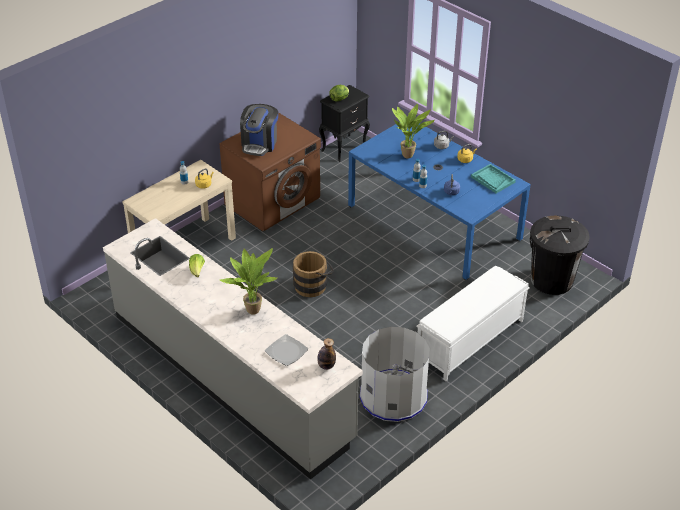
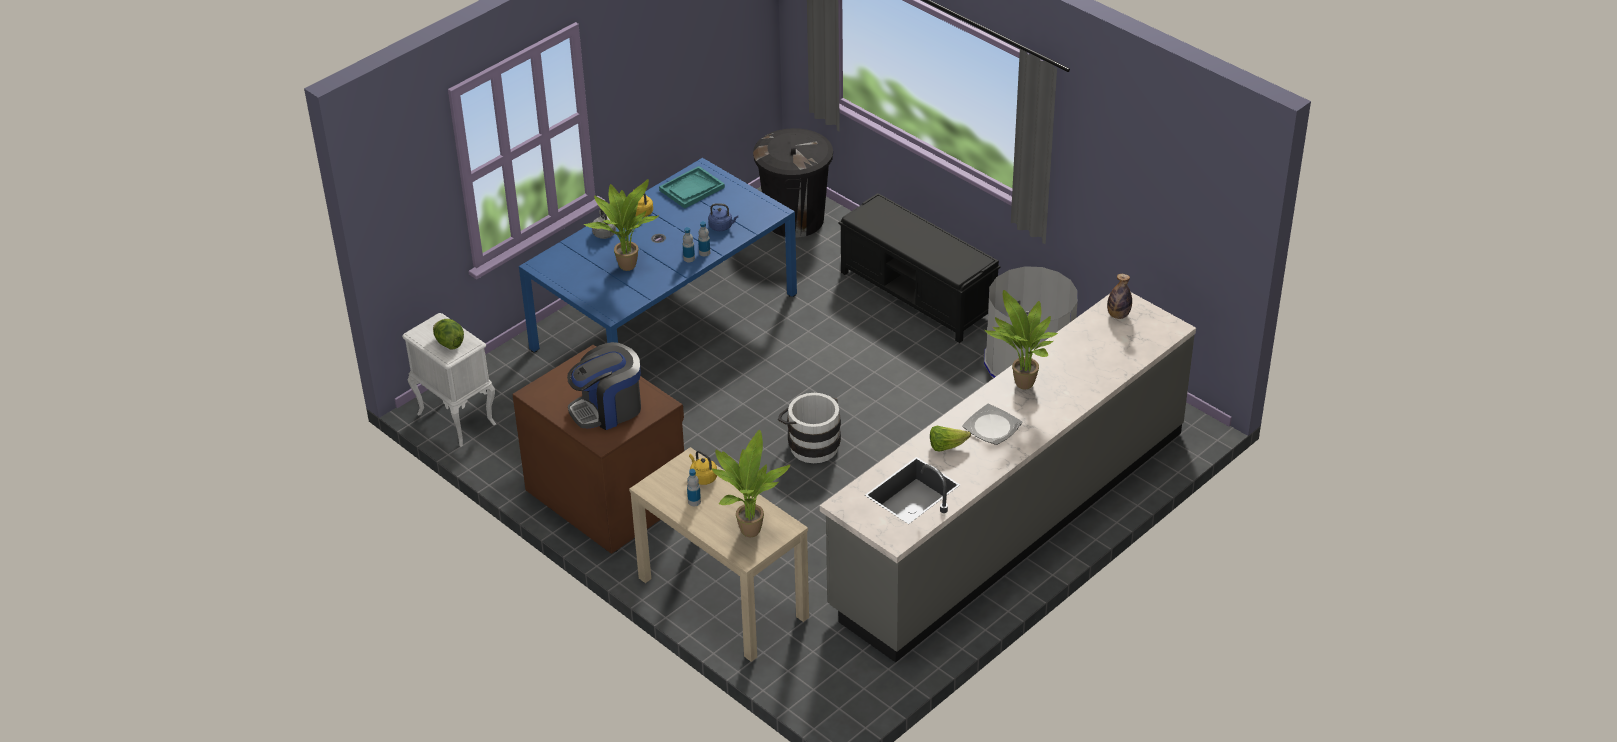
camera: 90 degrees left, 0 degrees up
coffee machine [240,104,278,156] -> coffee machine turned 135 degrees clockwise [567,342,641,430]
plate [265,334,308,366] -> plate moved to [962,404,1023,445]
brown bucket [293,251,334,297] -> white bucket [778,393,841,463]
black nightstand [319,85,370,162] -> white nightstand [402,313,496,447]
white bench [416,266,530,382] -> black bench [839,193,1000,343]
none -> potted plant [712,430,790,537]

